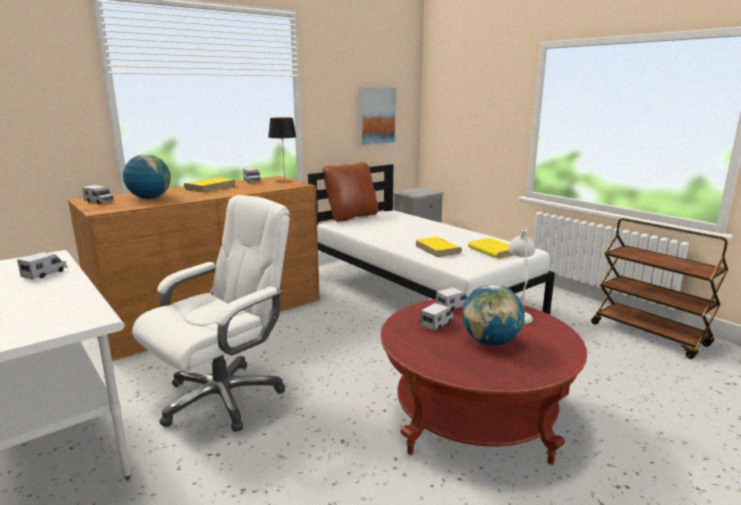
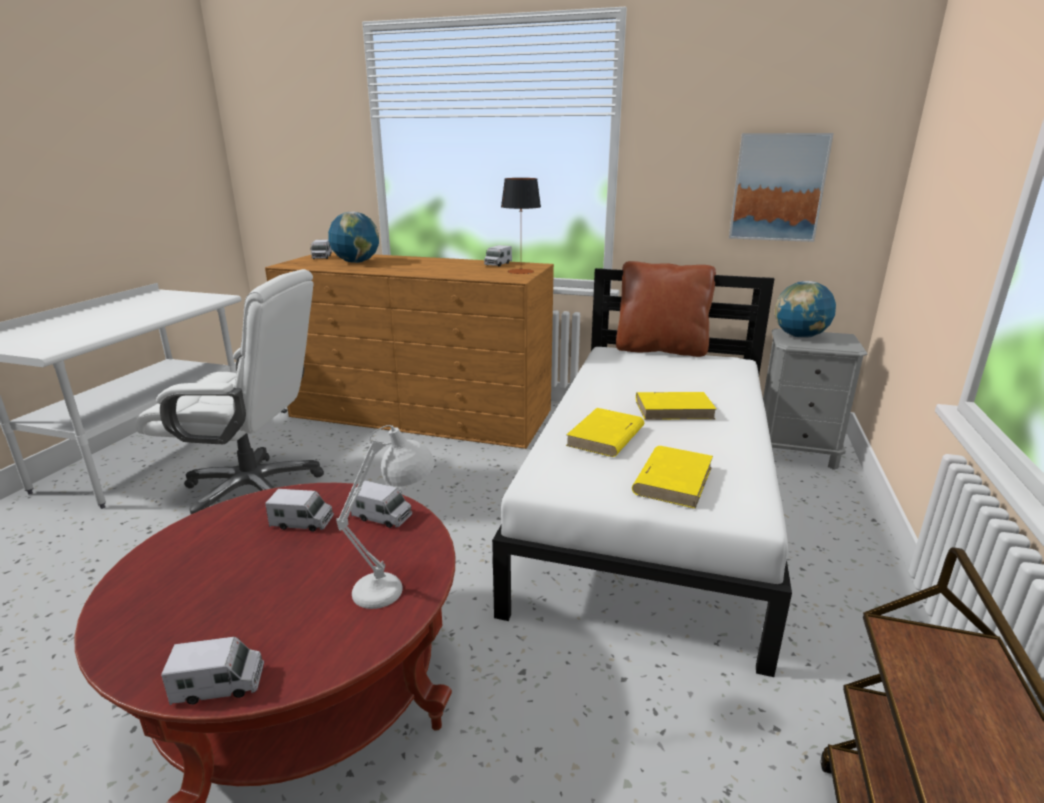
camera: 55 degrees right, 5 degrees up
toy truck [17,252,68,280] -> toy truck moved to [161,637,264,705]
yellow book [184,177,235,193] -> yellow book moved to [636,392,716,420]
globe [463,284,525,345] -> globe moved to [775,281,836,338]

